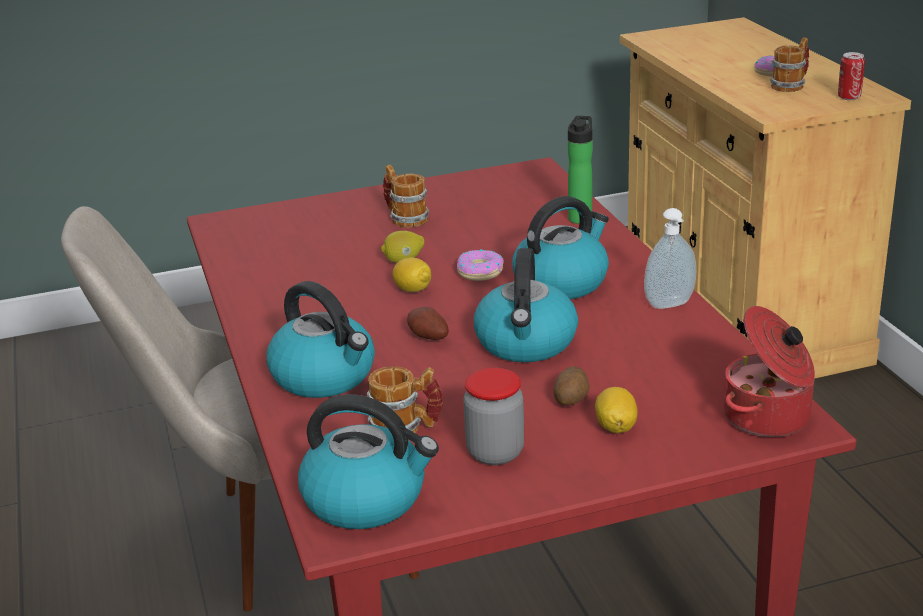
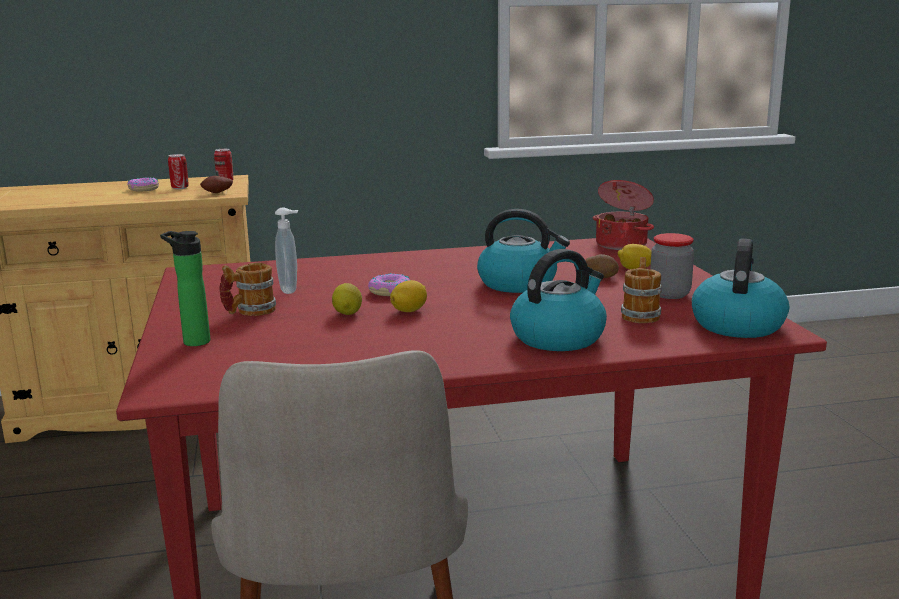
camera: 85 degrees left, 10 degrees down
potato [407,307,449,340] -> potato moved to [200,176,233,193]
kettle [512,196,609,299] -> none
bottle [568,116,593,224] -> bottle moved to [160,231,210,346]
soap dispenser [644,208,696,309] -> soap dispenser moved to [275,207,298,294]
mug [770,37,809,92] -> can [168,154,189,189]

